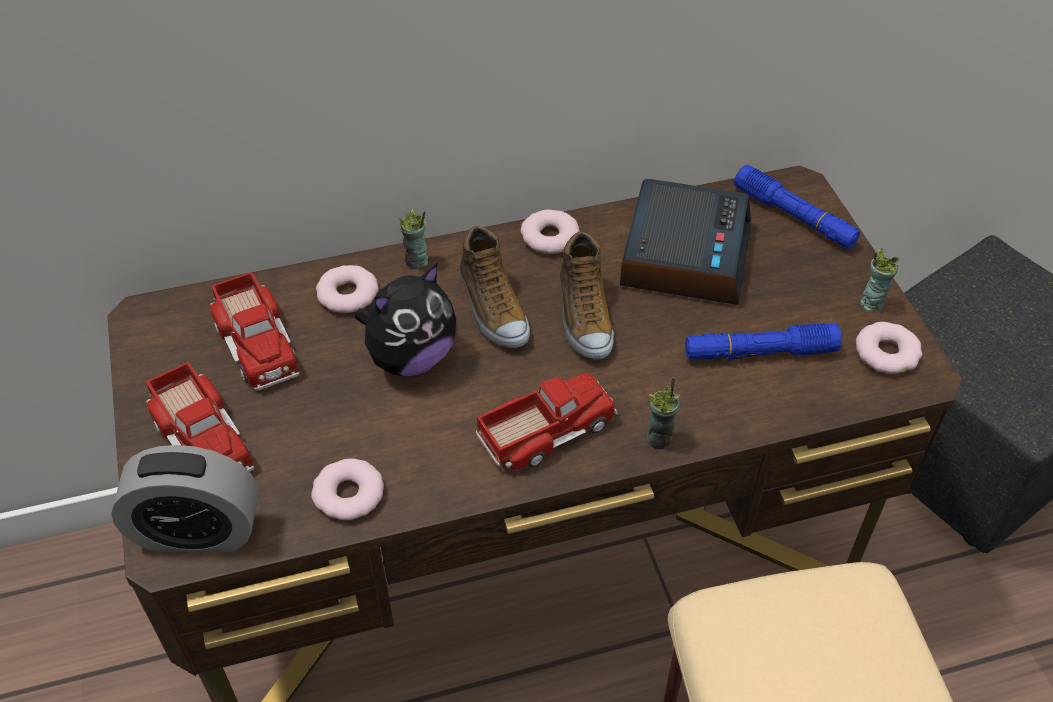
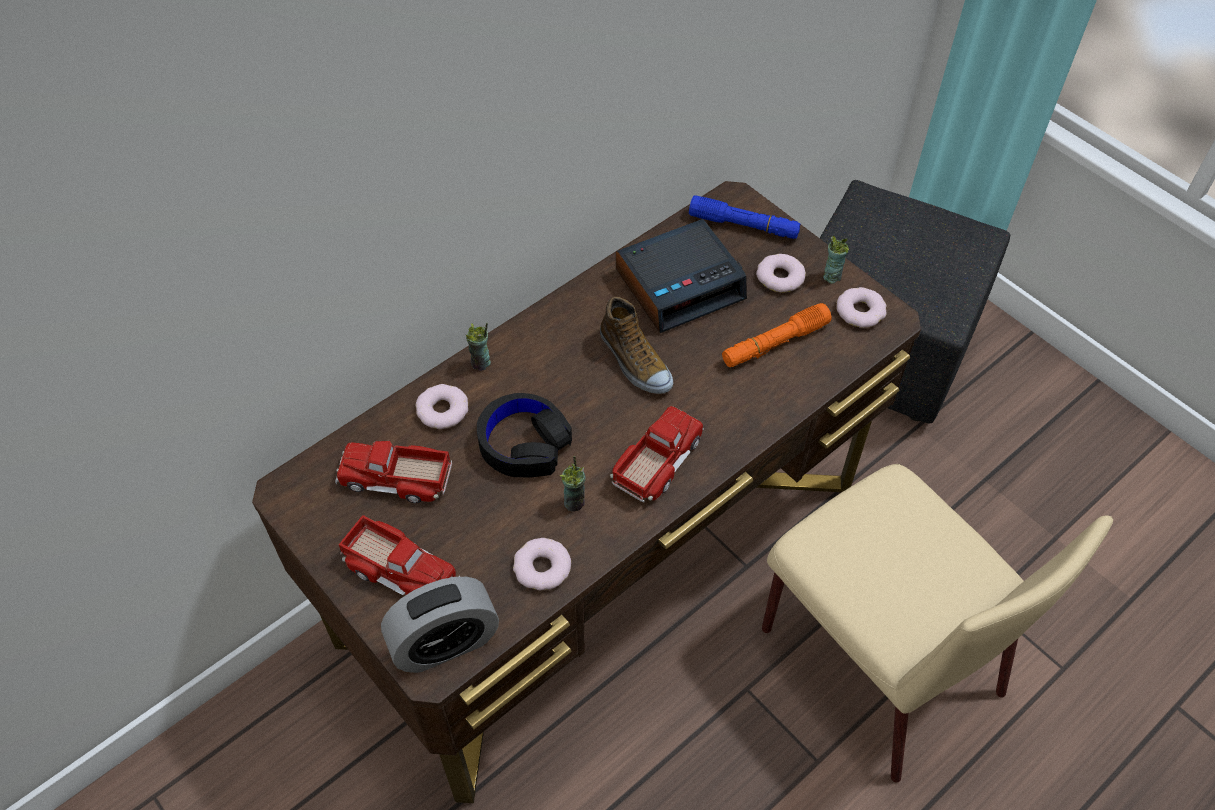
camera: 25 degrees left, 5 degrees up
toy truck [210,272,300,391] -> toy truck turned 150 degrees clockwise [335,441,452,503]
plush toy [355,264,456,377] -> black headphones [477,393,572,477]
shoe [460,226,530,348] -> none
donut [521,209,580,254] -> donut moved to [756,254,806,292]
alarm clock [620,179,751,305] -> alarm clock turned 75 degrees clockwise [616,219,747,333]
cup [646,377,680,449] -> cup moved to [560,456,586,511]
blue flashlight [685,323,842,361] -> orange flashlight [722,303,832,367]

